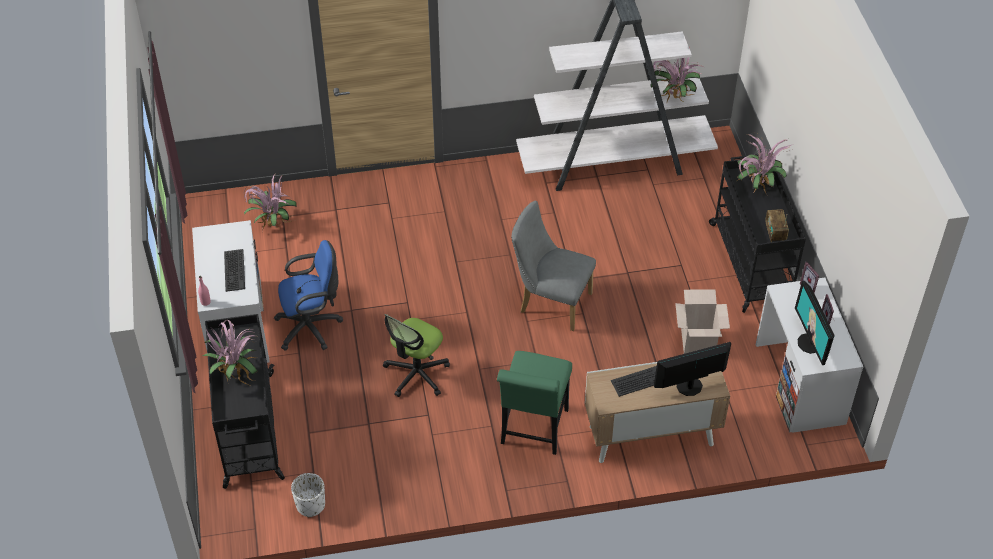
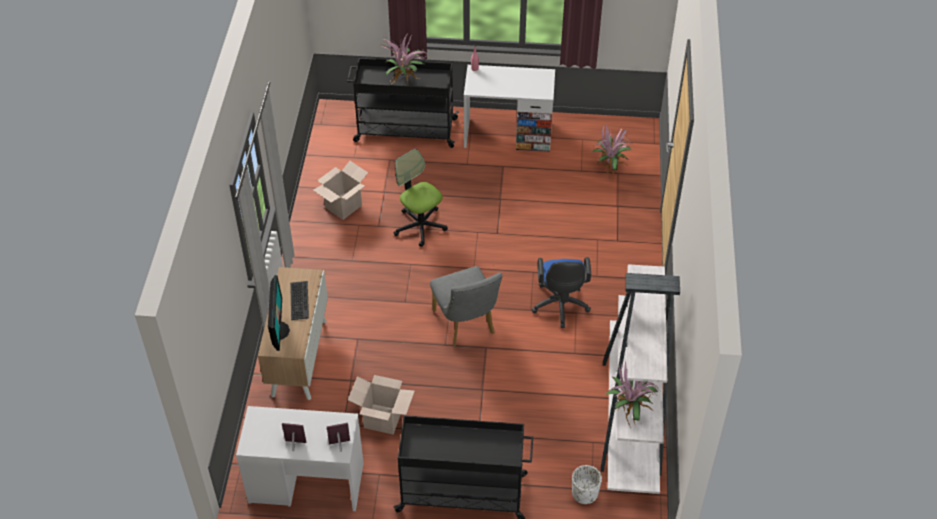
camera: 105 degrees right, 0 degrees up
keyboard [224,249,245,292] -> none
blue office chair [274,240,343,351] -> blue office chair moved to [531,257,591,328]
white planter [291,473,325,517] -> white planter moved to [572,465,602,504]
green chair [497,351,572,455] -> none
grey chair [511,201,596,331] -> grey chair turned 120 degrees clockwise [430,266,502,346]
potted plant [737,134,791,195] -> none
radio [765,209,789,242] -> none
monitor [795,281,835,365] -> none
none -> cardboard box [313,161,368,220]

